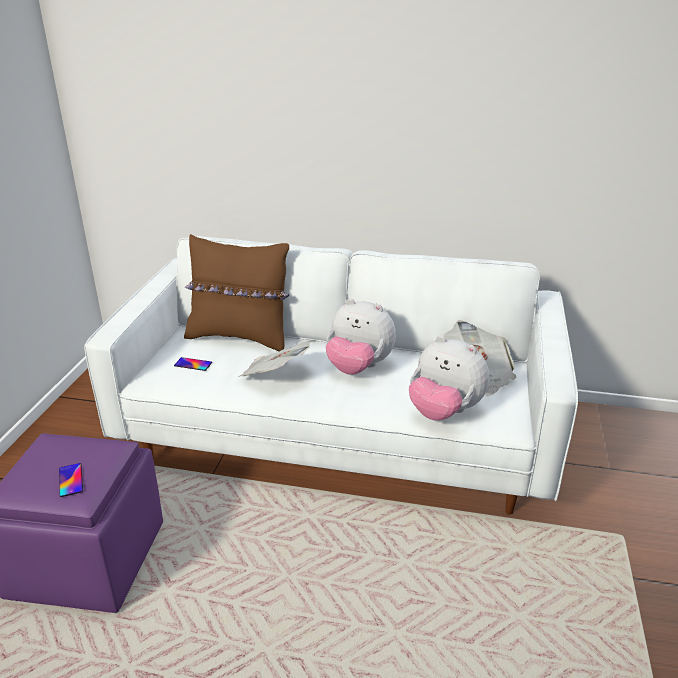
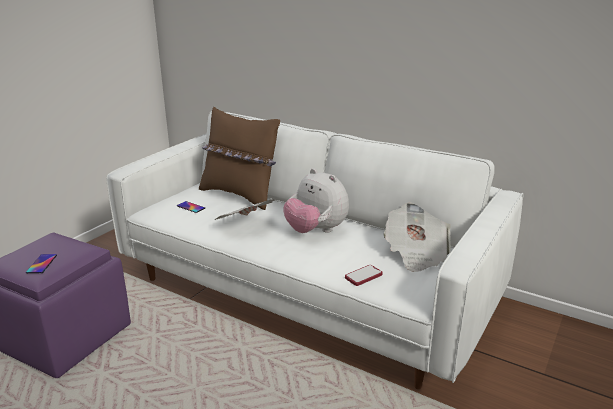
camera: 20 degrees right, 5 degrees down
plush toy [409,336,489,421] -> phone [345,265,383,286]

